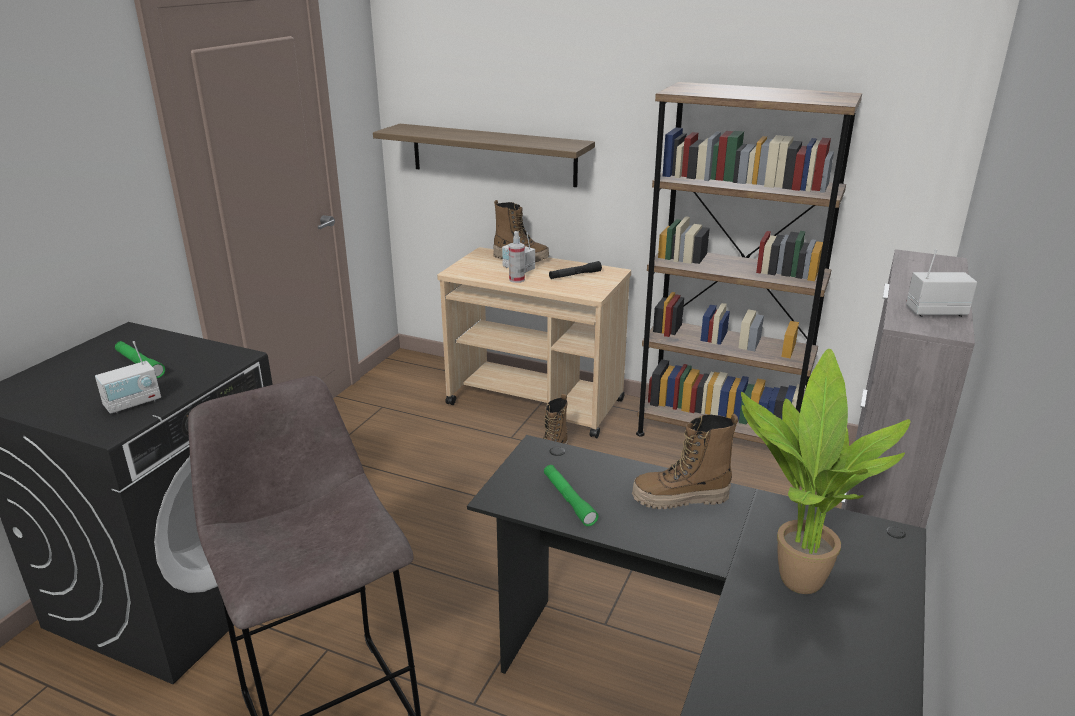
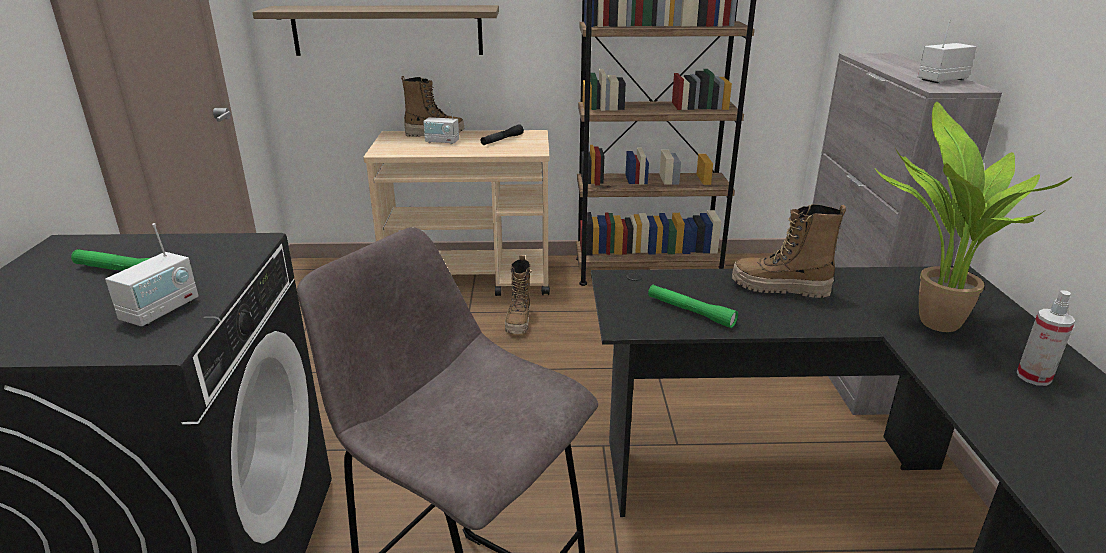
camera: 25 degrees left, 0 degrees up
spray bottle [509,231,525,283] -> spray bottle moved to [1017,291,1075,386]
boot [632,414,739,509] -> boot turned 45 degrees clockwise [732,204,846,298]

